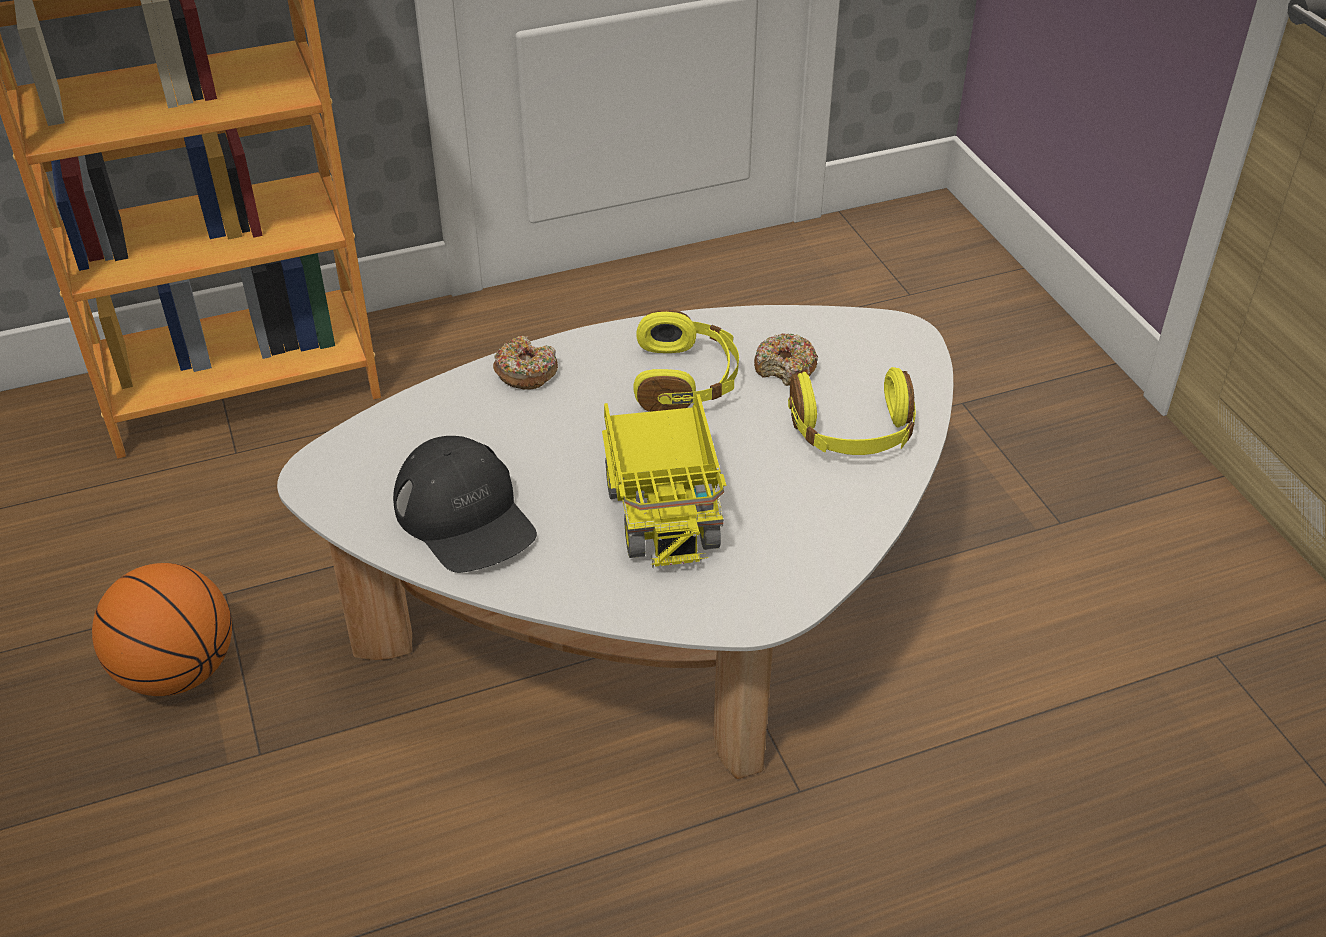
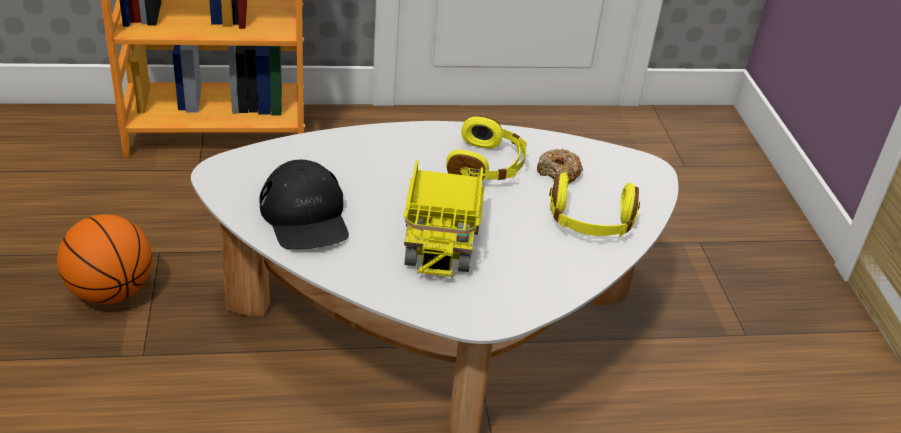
camera: 10 degrees right, 5 degrees down
donut [493,336,558,390] -> none

